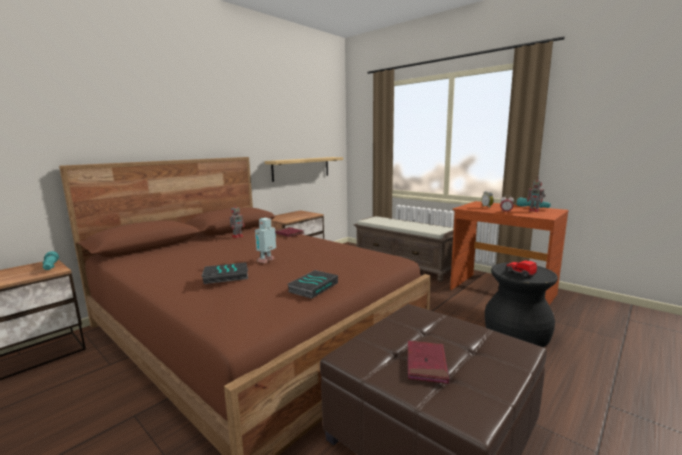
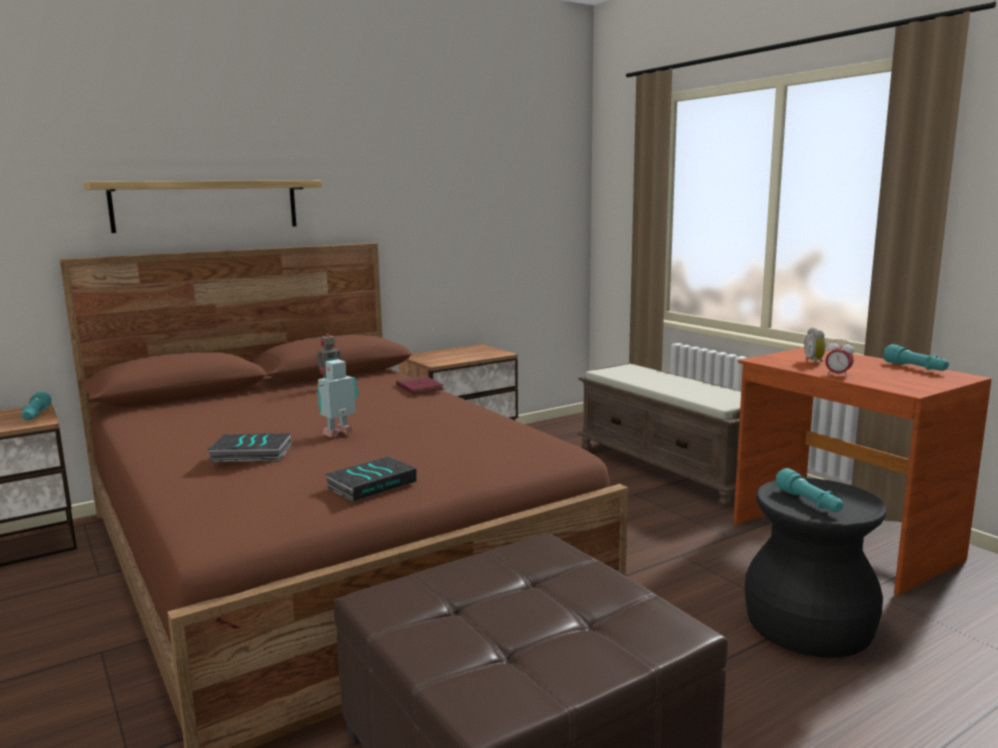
camera: 15 degrees right, 0 degrees up
shelf [265,157,343,182] -> shelf moved to [84,180,322,233]
red book [408,340,449,384] -> none
toy car [506,260,537,278] -> turquoise flashlight [776,468,843,512]
toy robot [527,180,545,212] -> none

